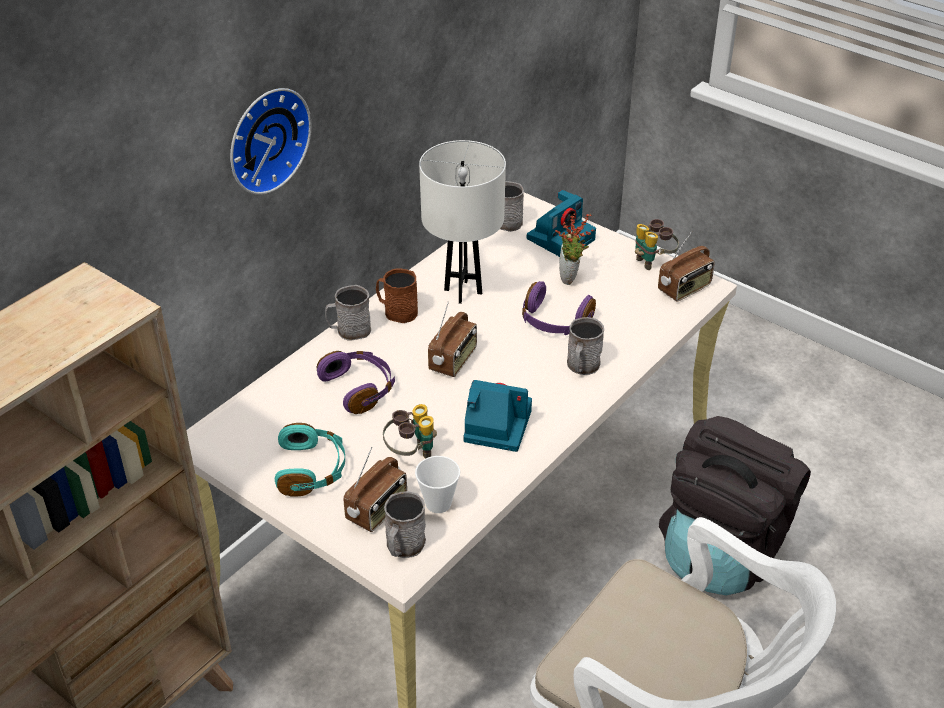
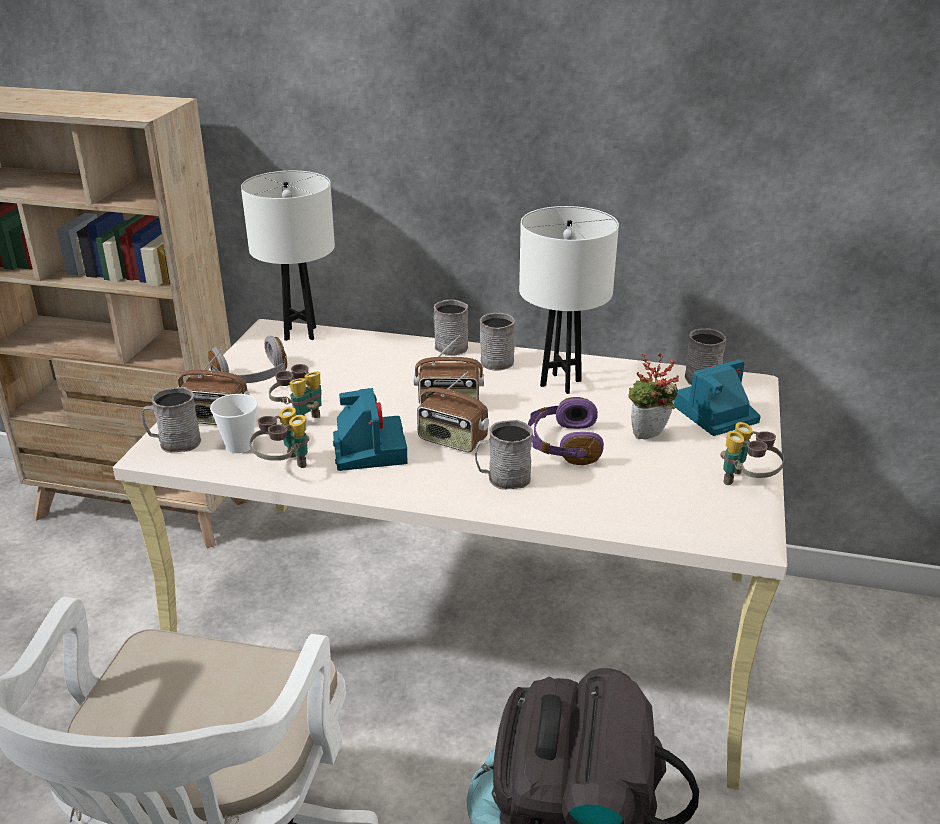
camera: 65 degrees right, 10 degrees down
wall clock [230,88,312,195] -> none
turquoise headphones [275,423,345,497] -> grey headphones [208,336,287,383]
purple headphones [316,351,395,414] -> none
brown mug [376,268,418,323] -> grey mug [480,313,515,371]
camera [527,190,596,257] -> camera turned 135 degrees clockwise [674,360,761,436]
radio [658,231,715,302] -> radio moved to [417,371,489,452]
none -> white table lamp [241,171,335,341]
none -> binoculars [249,407,309,468]

